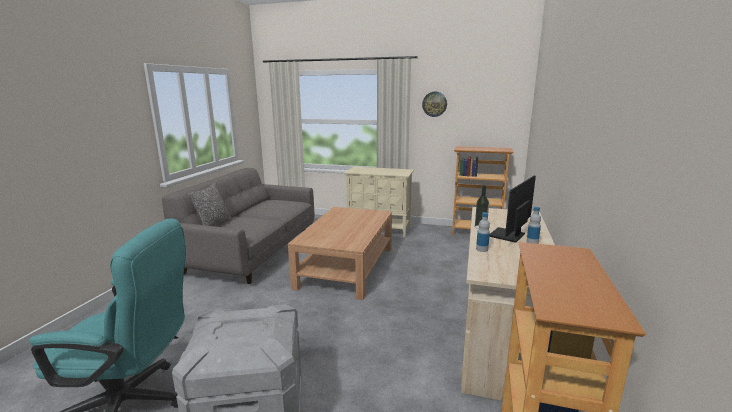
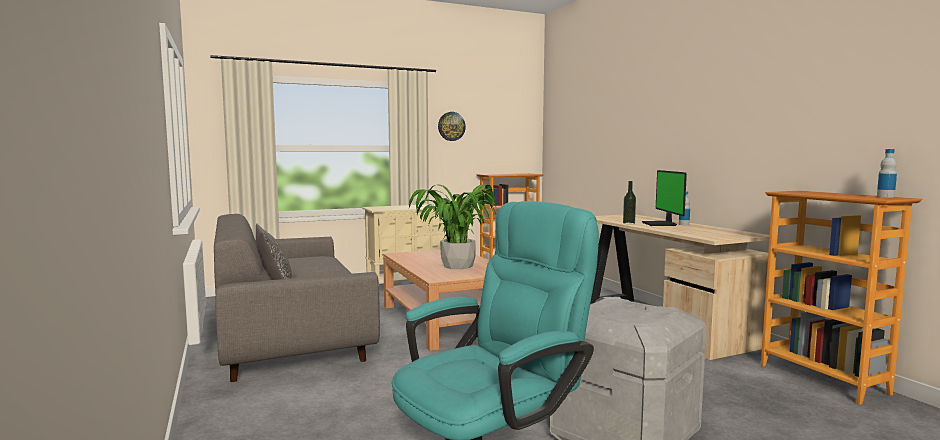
camera: 40 degrees left, 10 degrees down
bottle [476,212,490,252] -> bottle moved to [877,149,897,198]
none -> potted plant [409,184,496,269]

